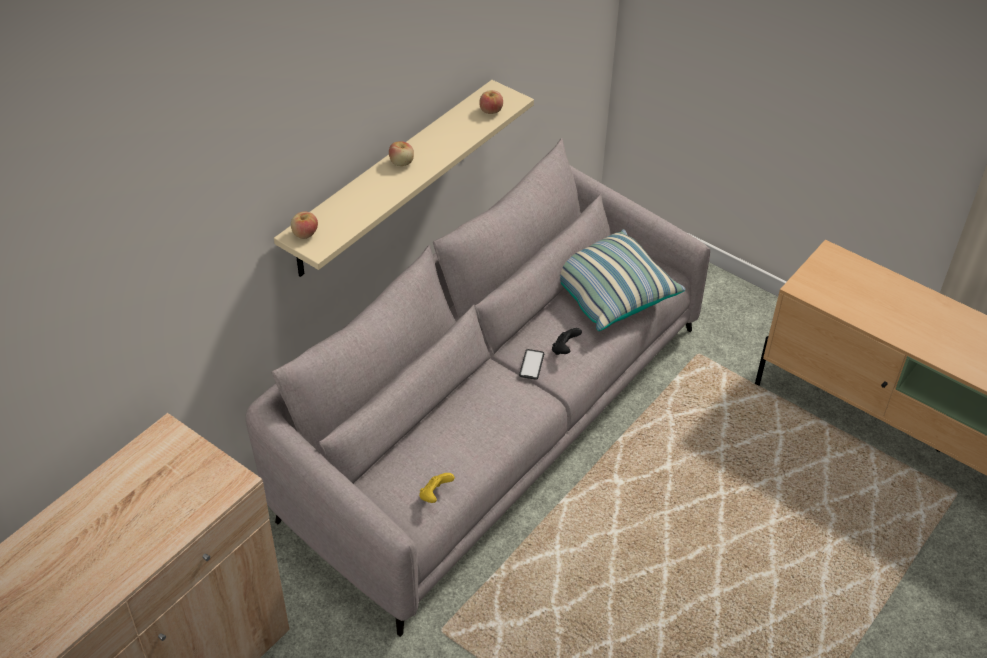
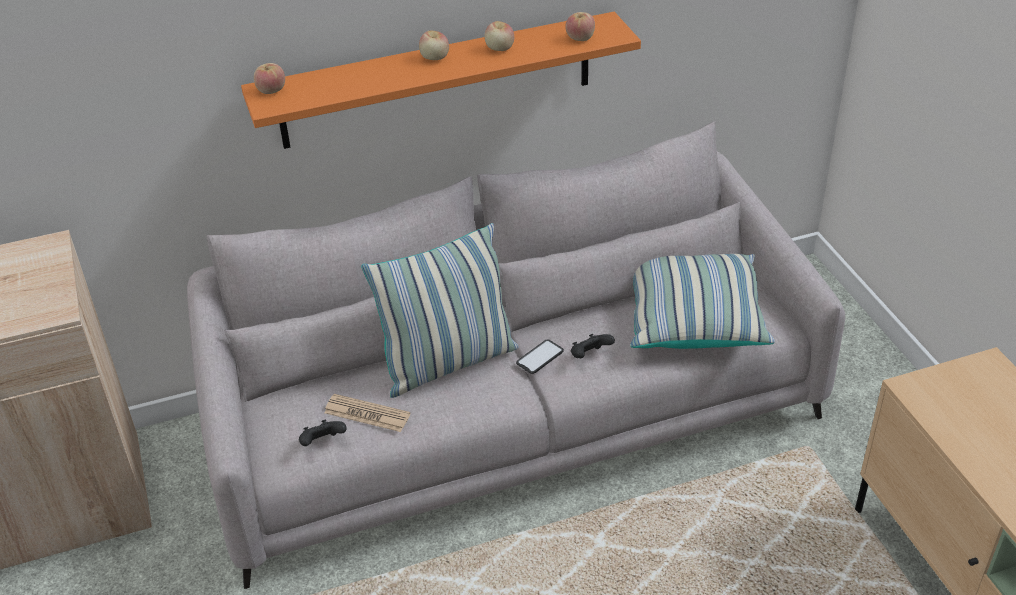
camera: 35 degrees right, 5 degrees down
beige shelf [274,80,534,277] -> orange shelf [241,12,641,149]
yellow game controller [419,473,455,503] -> black game controller [299,420,347,446]
none -> newspaper [324,394,410,432]
none -> pillow [361,223,519,398]
none -> apple [485,21,514,51]

